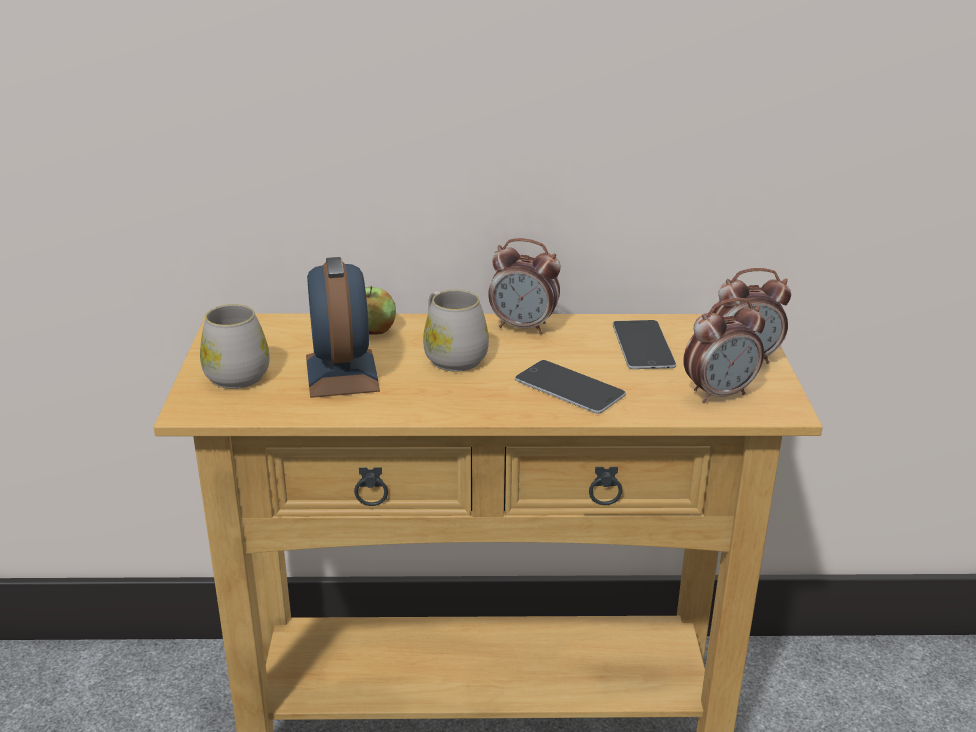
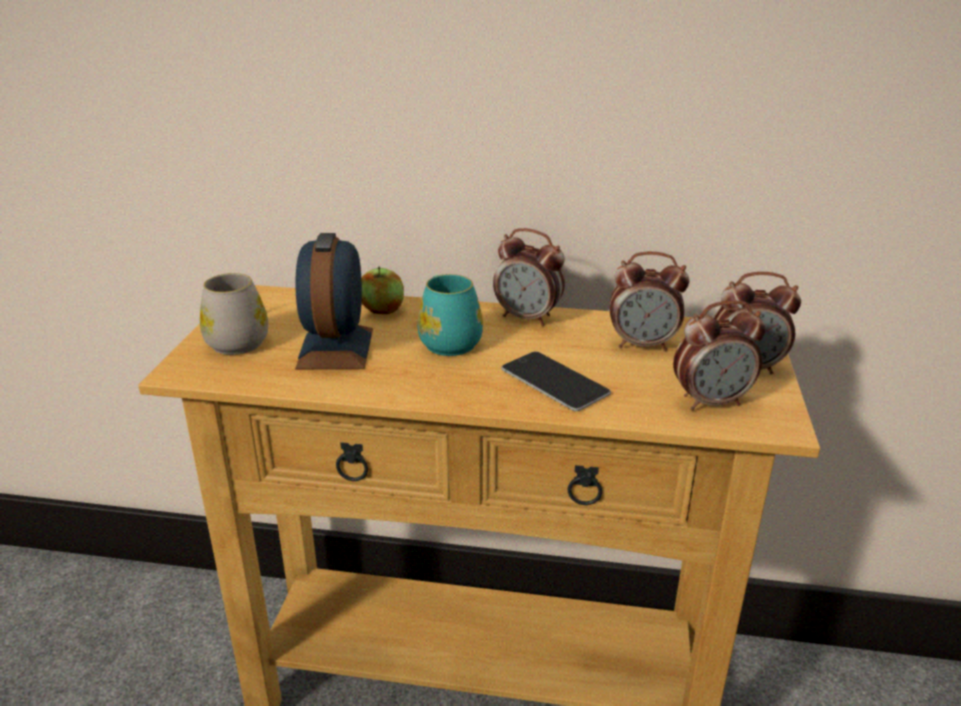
camera: 10 degrees right, 0 degrees up
white mug [423,289,489,372] -> turquoise mug [418,274,483,356]
phone [613,320,676,369] -> alarm clock [610,252,689,351]

